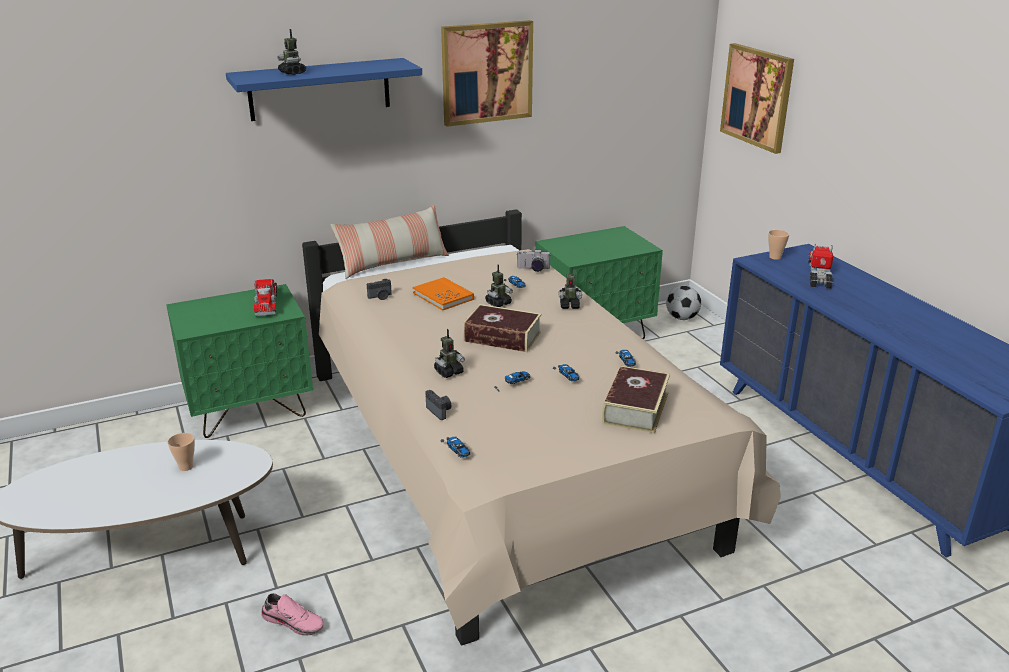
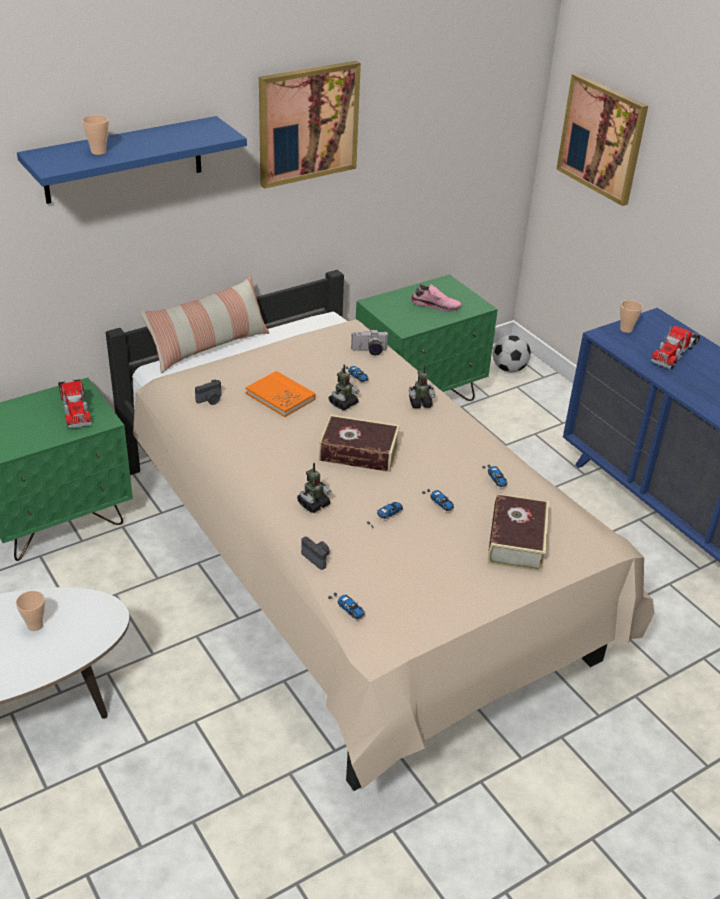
camera: 10 degrees left, 10 degrees up
pink shoe [261,593,324,636] -> pink shoe moved to [411,284,462,312]
toy robot [278,29,306,75] -> cup [82,115,109,155]
toy truck [808,243,833,289] -> toy truck turned 150 degrees counterclockwise [651,326,701,369]

